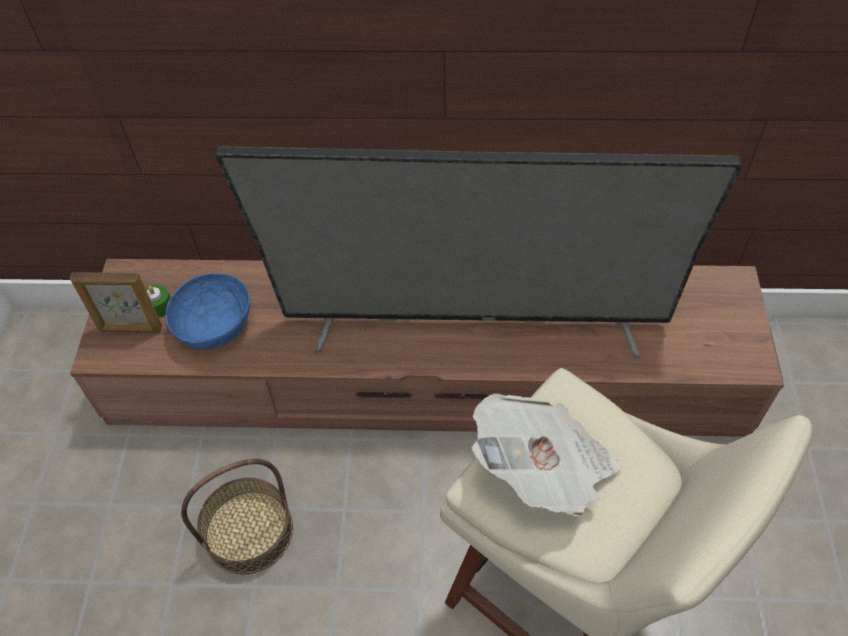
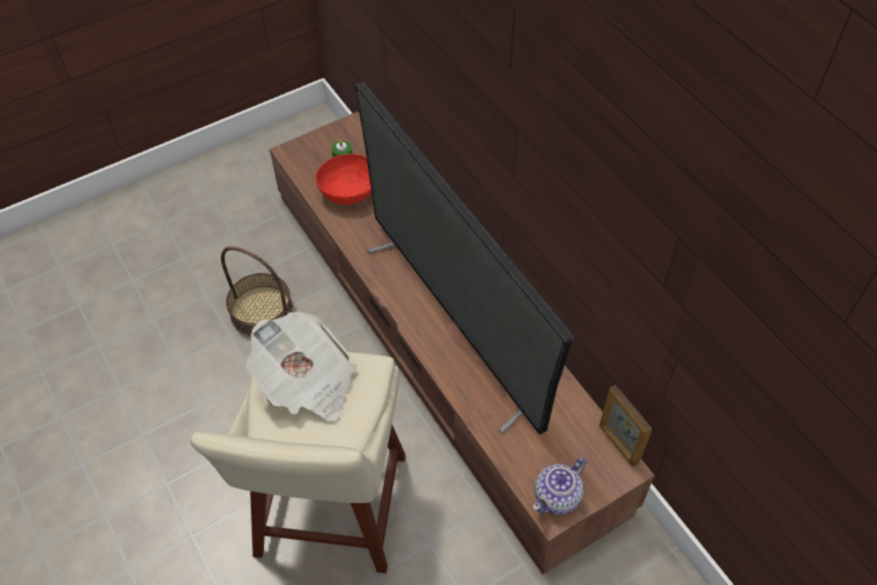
camera: 55 degrees right, 0 degrees up
picture frame [70,272,162,333] -> picture frame moved to [599,385,652,467]
blue bowl [166,273,250,350] -> red bowl [315,154,372,205]
none -> teapot [533,458,586,515]

